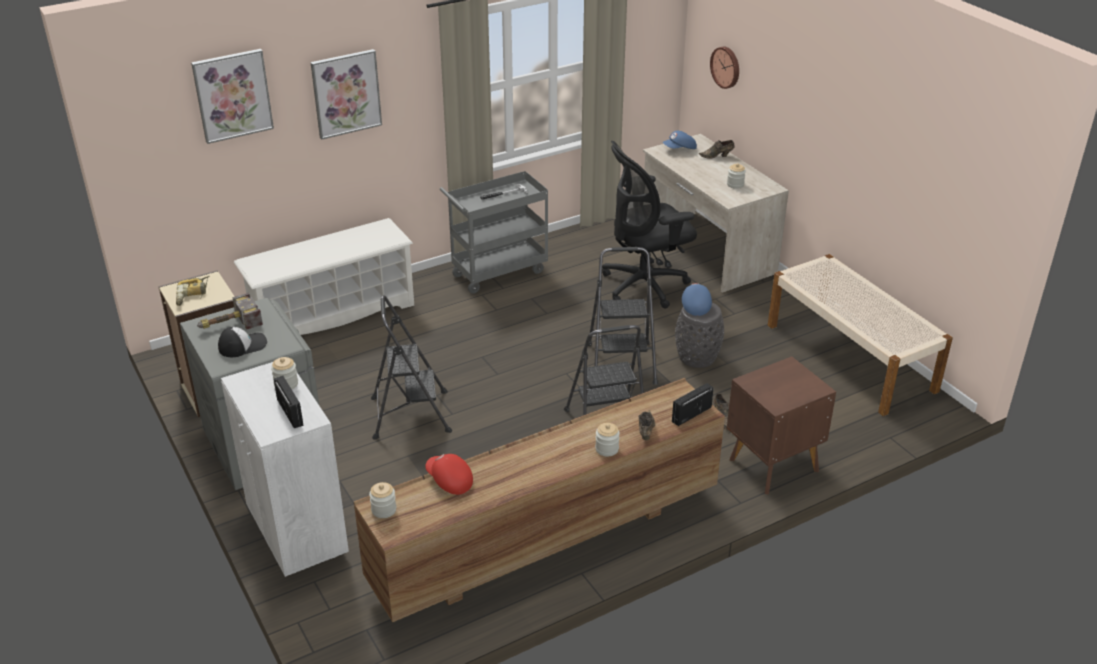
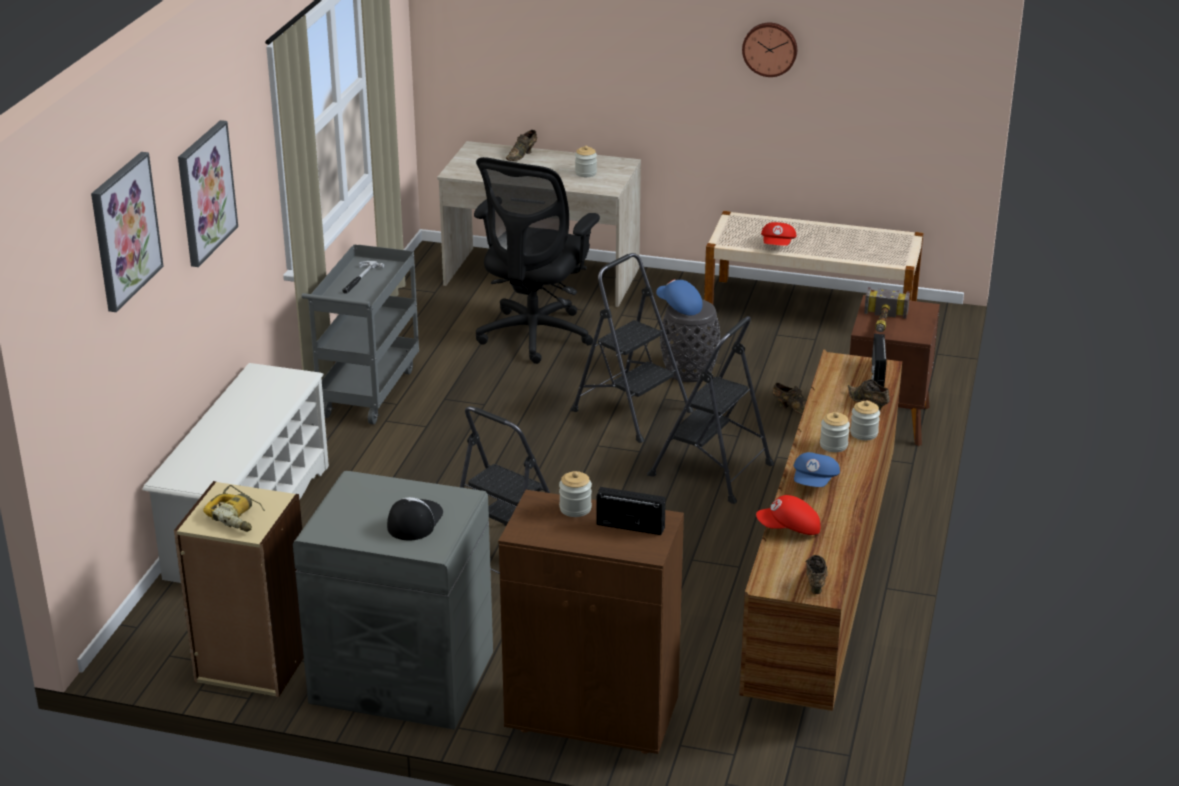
camera: 45 degrees left, 5 degrees down
hammer [197,293,263,330] -> hammer moved to [864,287,910,332]
white cabinet [221,362,349,577] -> brown cabinet [498,490,684,754]
jar [369,482,396,518] -> jar moved to [820,412,850,452]
blue cap [663,131,697,149] -> blue cap moved to [794,452,840,487]
wall clock [710,47,739,89] -> wall clock moved to [742,23,797,77]
none -> red cap [761,222,797,246]
none -> brown shoe [805,555,828,594]

